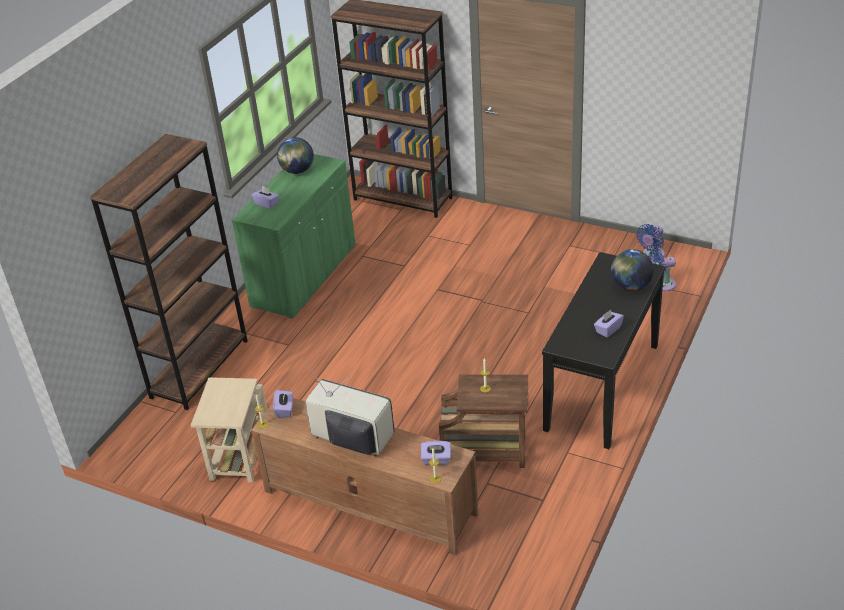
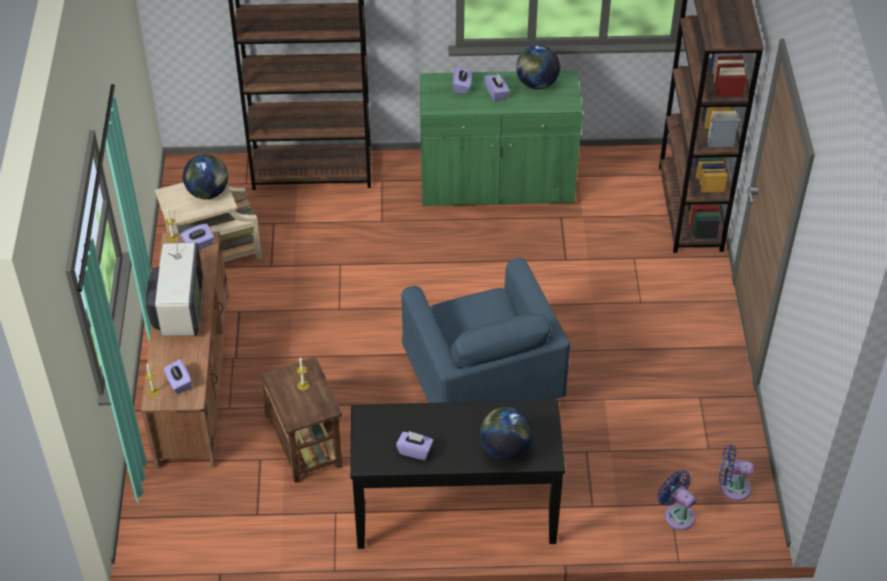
camera: 60 degrees right, 10 degrees up
none -> globe [183,154,228,199]
none -> blue armchair [401,258,570,403]
none -> purple tissue box [484,73,510,101]

